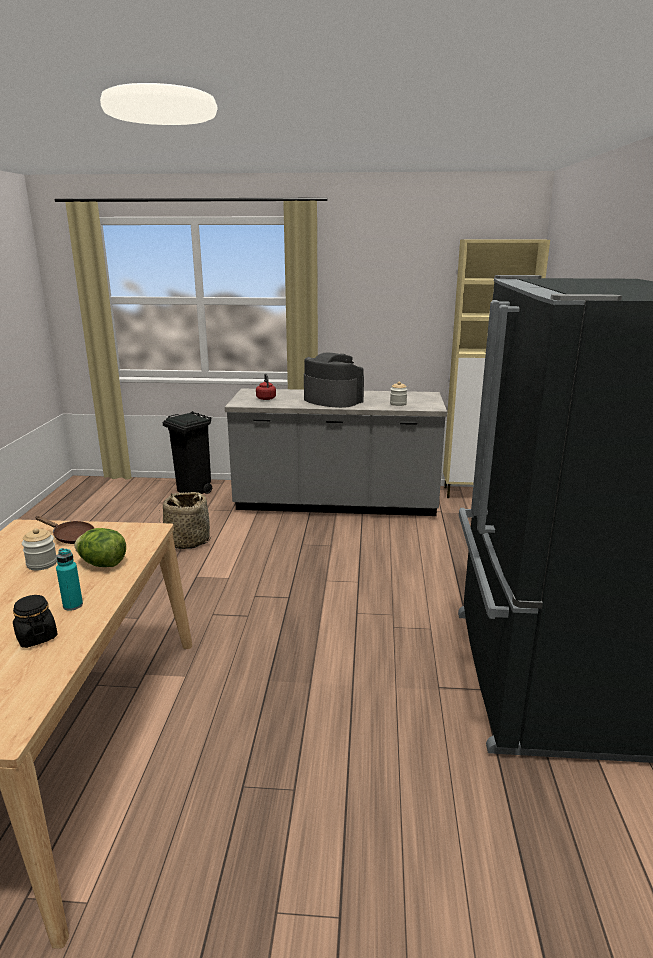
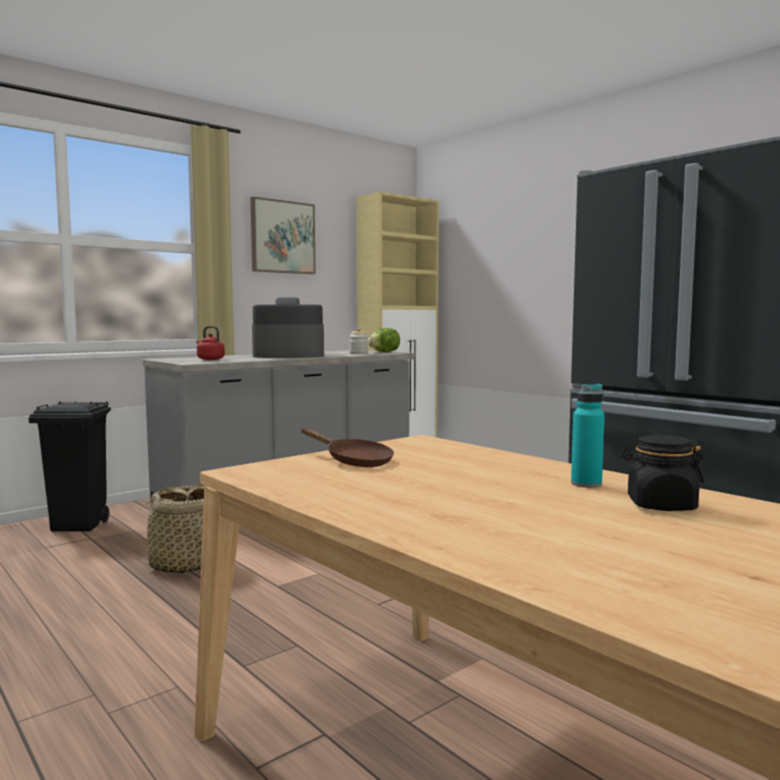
camera: 45 degrees left, 15 degrees down
jar [22,528,57,570] -> none
brown frying pan [35,516,94,544] -> brown frying pan turned 60 degrees clockwise [301,428,394,467]
lettuce [75,528,126,567] -> lettuce moved to [368,328,400,352]
none -> picture [250,197,316,274]

